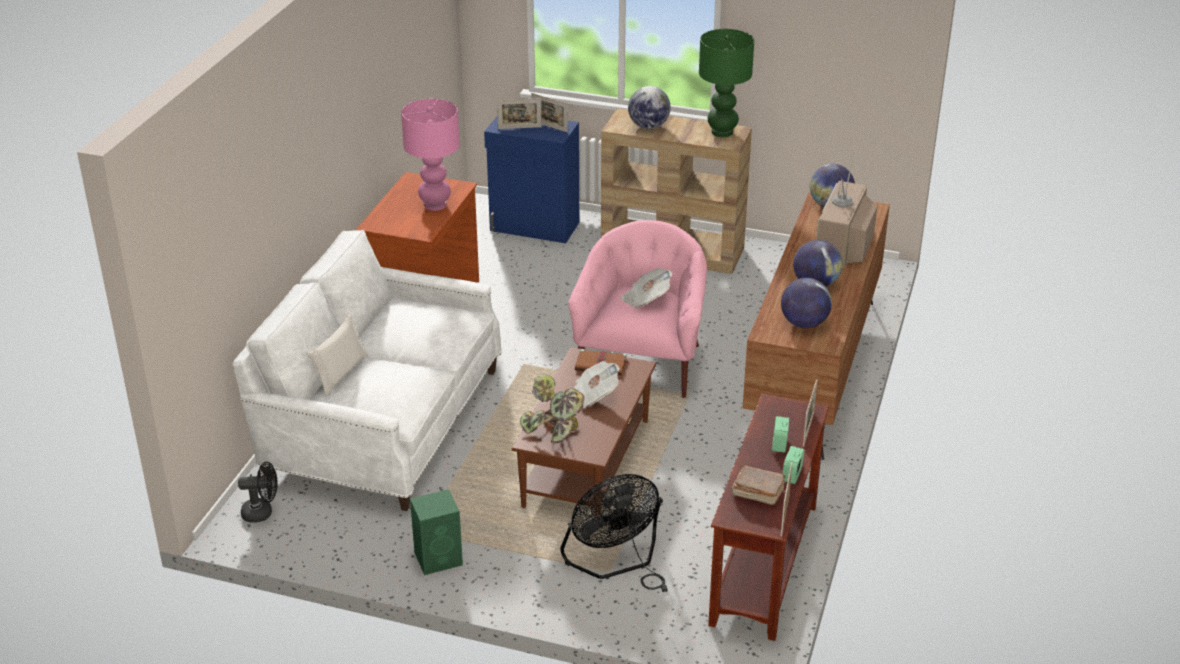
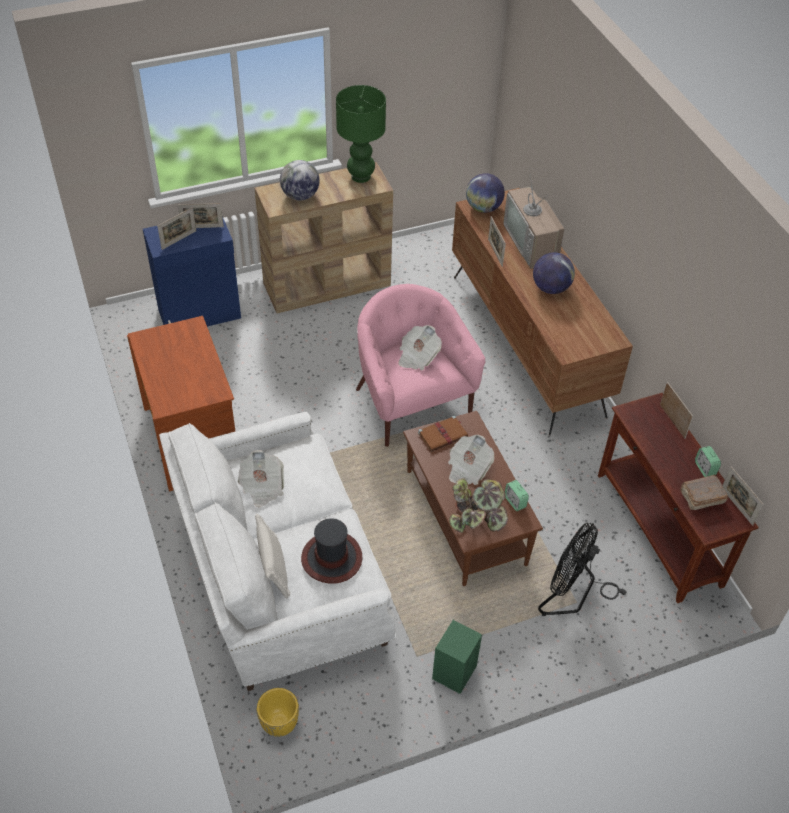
camera: 40 degrees left, 15 degrees up
black fan [238,462,278,523] -> yellow planter [257,688,299,737]
pink table lamp [401,99,460,211] -> none
alarm clock [772,416,789,453] -> alarm clock moved to [505,480,529,511]
globe [781,278,832,328] -> none
none -> newspaper [238,450,284,507]
none -> hat [301,518,362,584]
none -> picture frame [488,216,506,267]

